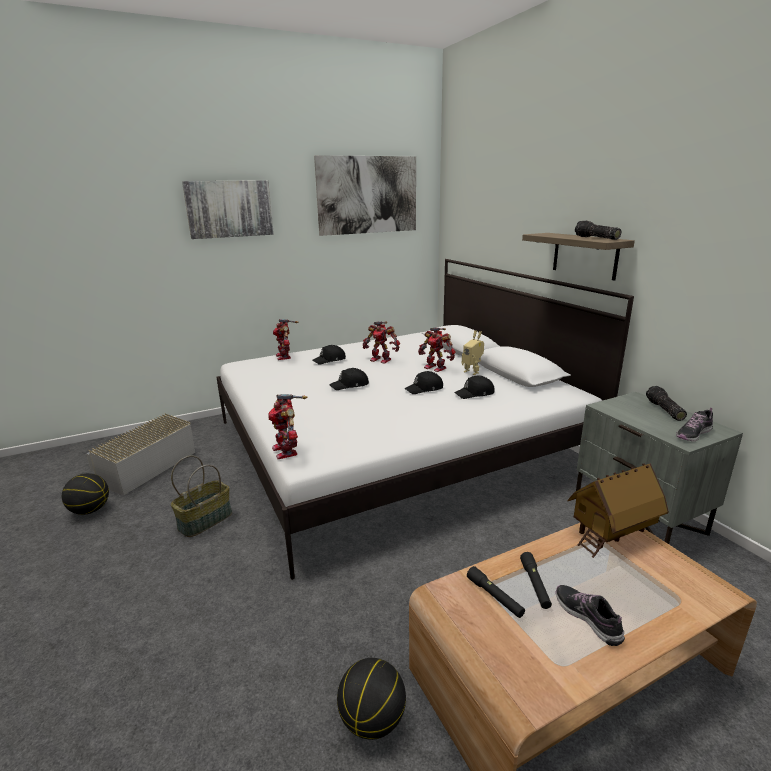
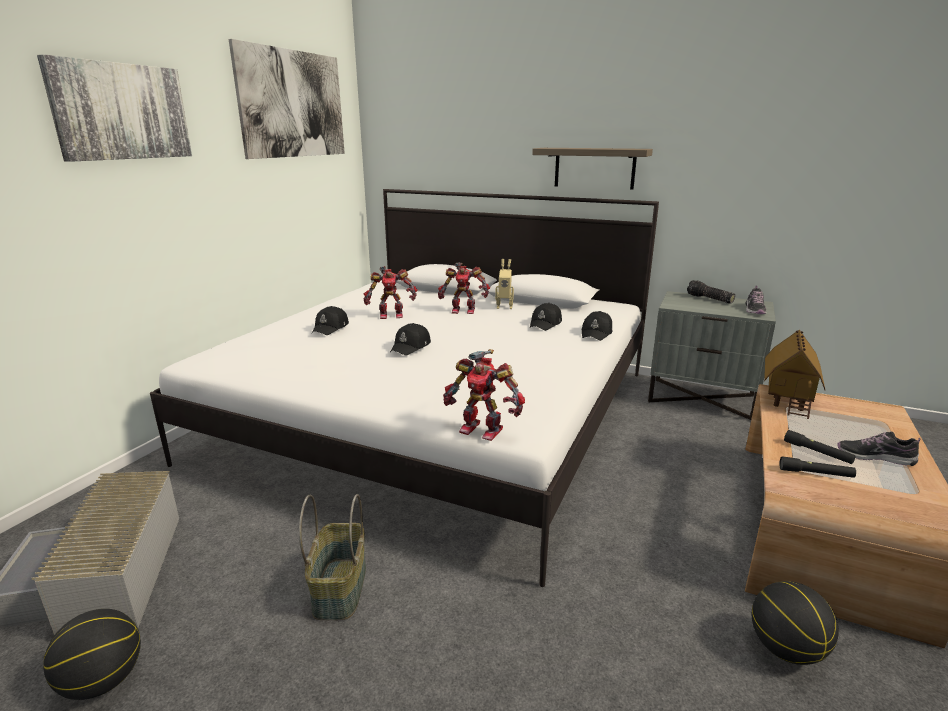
camera: 40 degrees left, 0 degrees up
toy robot [273,319,298,360] -> none
black cap [404,371,443,394] -> black cap moved to [582,311,612,341]
flashlight [575,220,621,240] -> none

